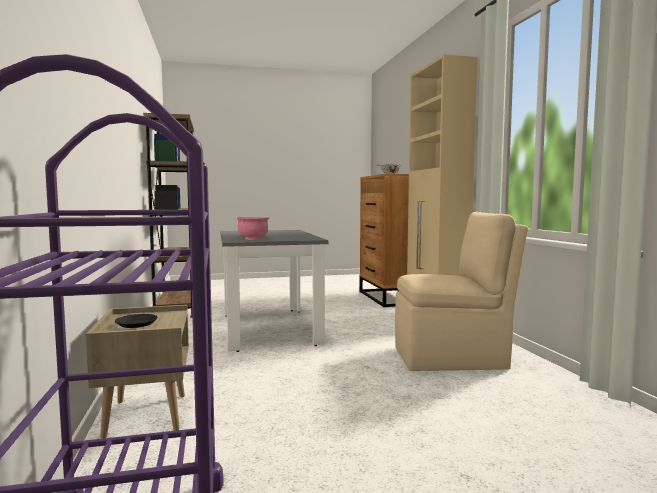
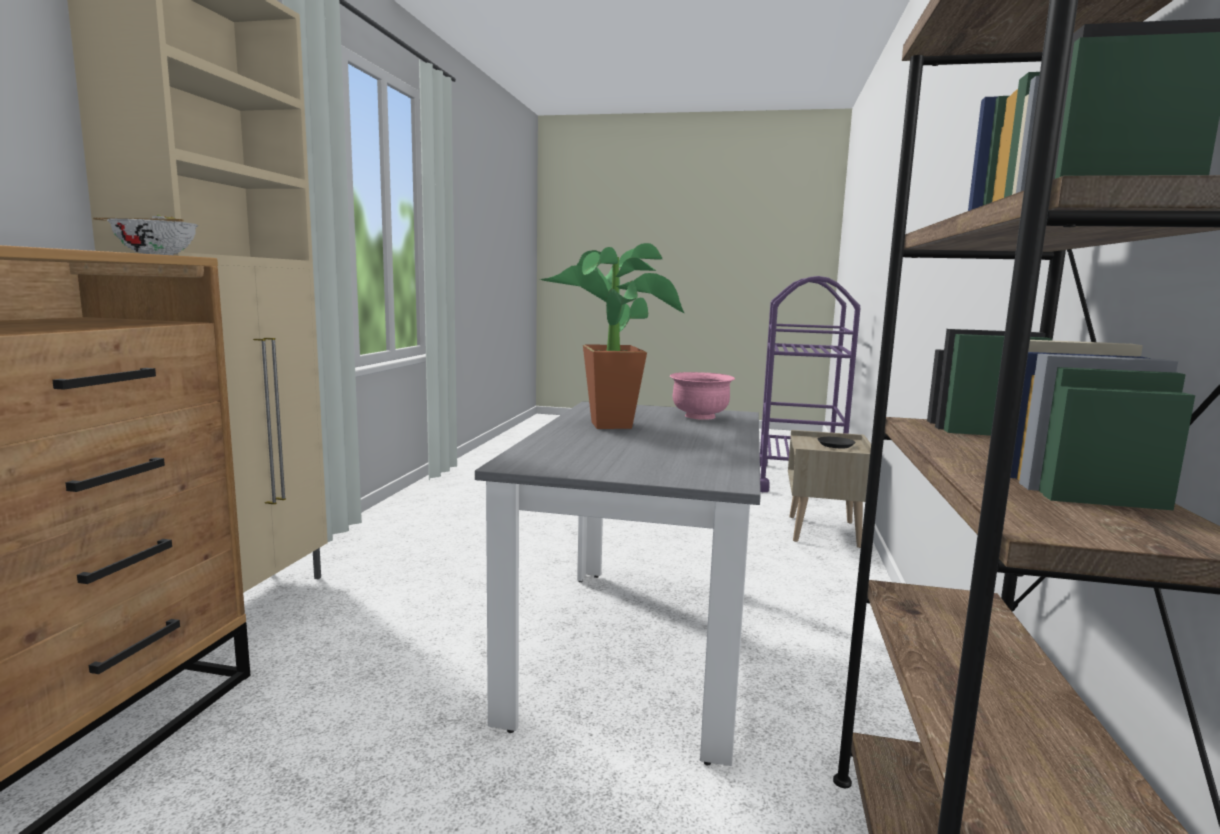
camera: 155 degrees left, 5 degrees up
beige chair [395,212,528,371] -> none
none -> potted plant [540,243,685,429]

